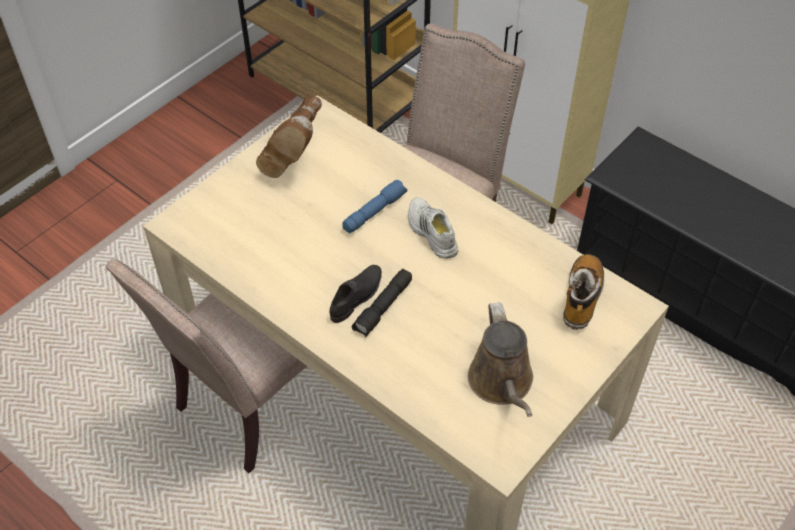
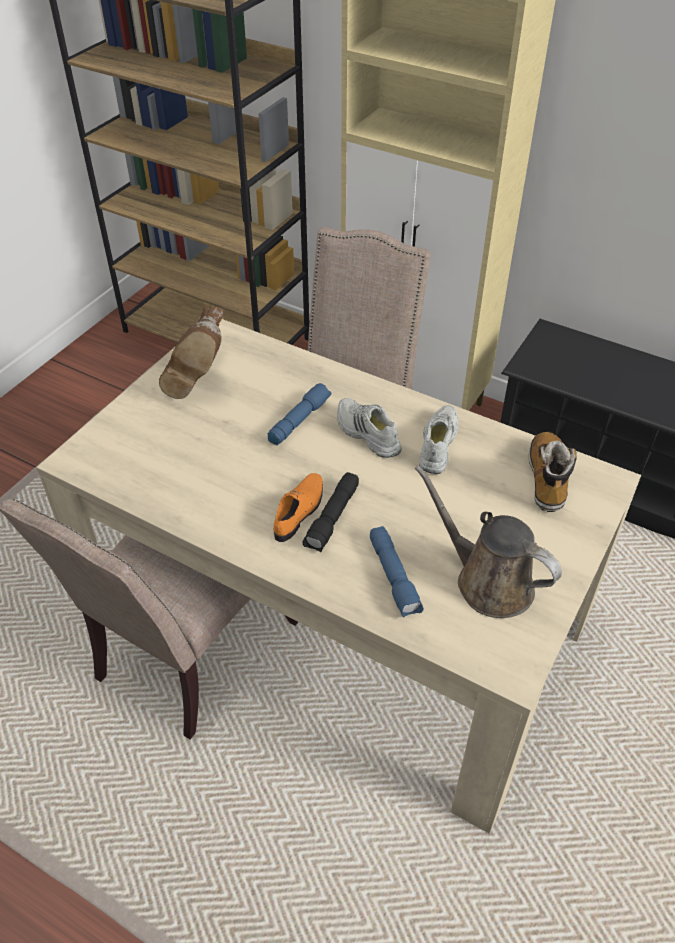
camera: 10 degrees left, 5 degrees down
black shoe [329,265,382,323] -> orange shoe [274,473,323,542]
brown watering can [468,302,533,417] -> brown watering can turned 150 degrees clockwise [415,465,562,618]
none -> blue flashlight [370,526,424,618]
none -> white shoe [419,405,459,474]

